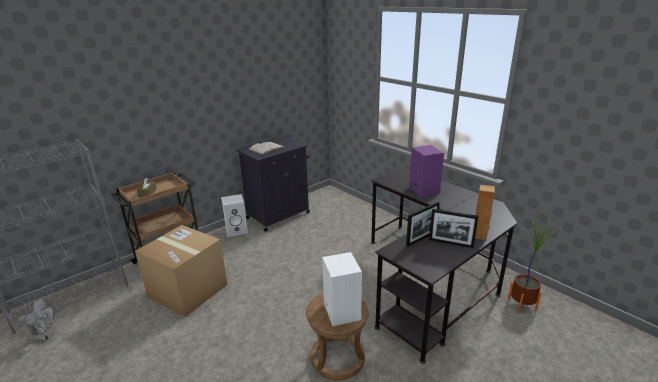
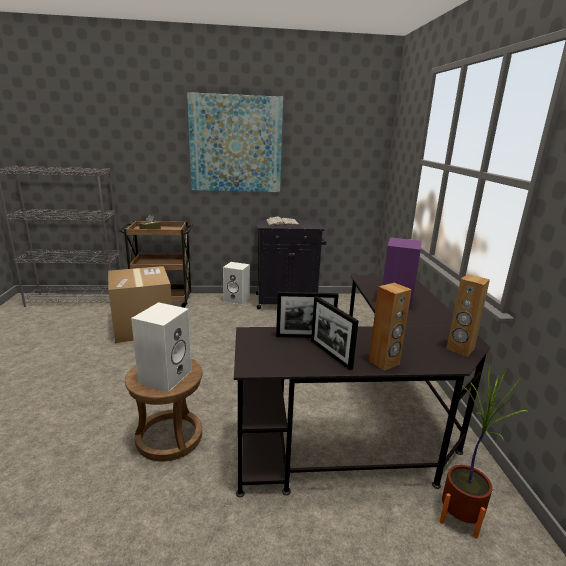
camera: 35 degrees right, 5 degrees down
grey fan [18,299,55,341] -> none
none -> picture [187,92,283,192]
none -> brown speaker [446,274,490,357]

